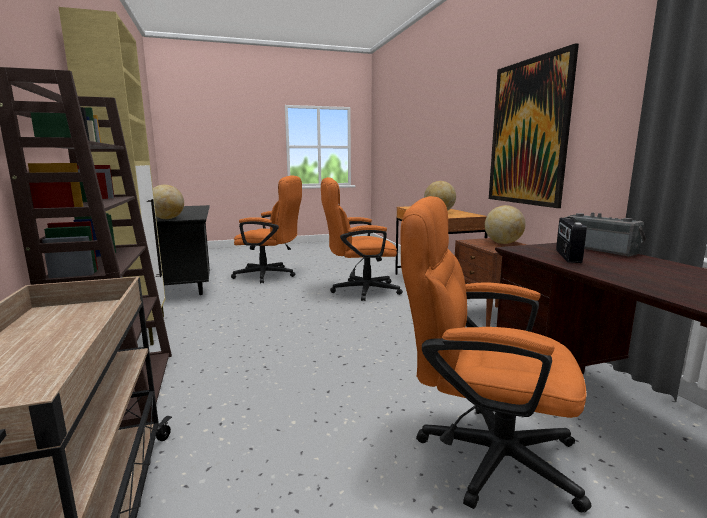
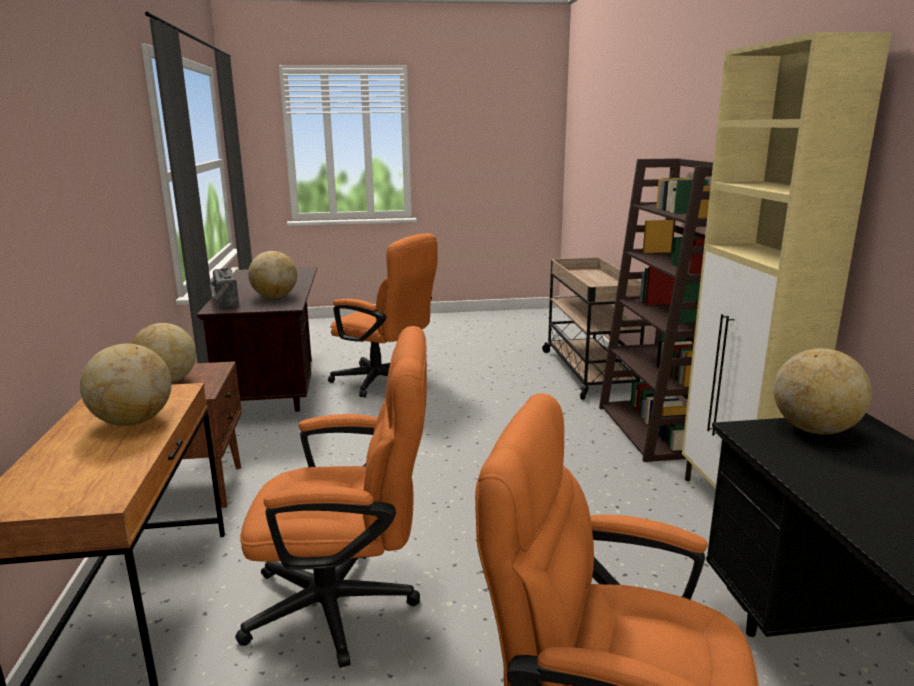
camera: 170 degrees left, 5 degrees up
picture [489,43,579,208] -> none
radio [556,217,587,263] -> globe [248,251,297,298]

